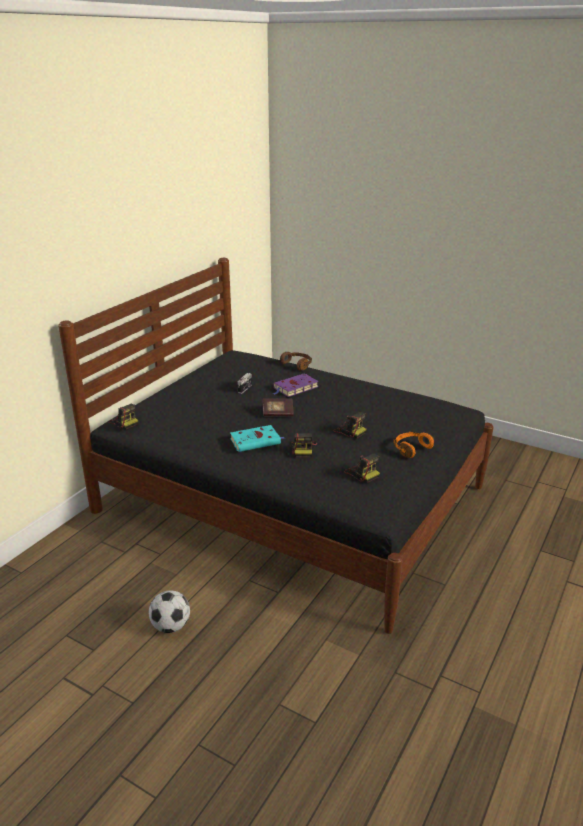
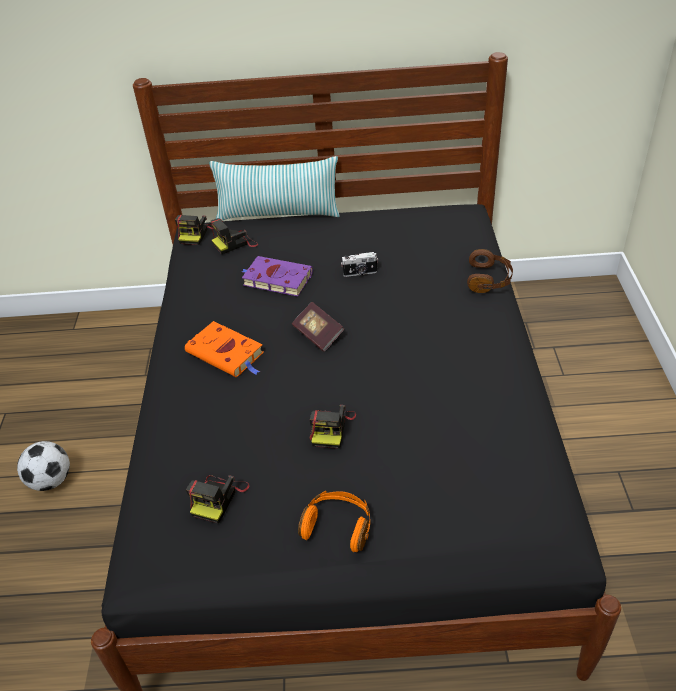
camera: 60 degrees right, 15 degrees up
turquoise book [230,425,284,452] -> orange book [185,321,264,377]
purple book [272,373,319,397] -> purple book moved to [242,256,313,297]
camera [292,433,317,457] -> camera moved to [211,218,258,254]
none -> pillow [209,156,340,221]

